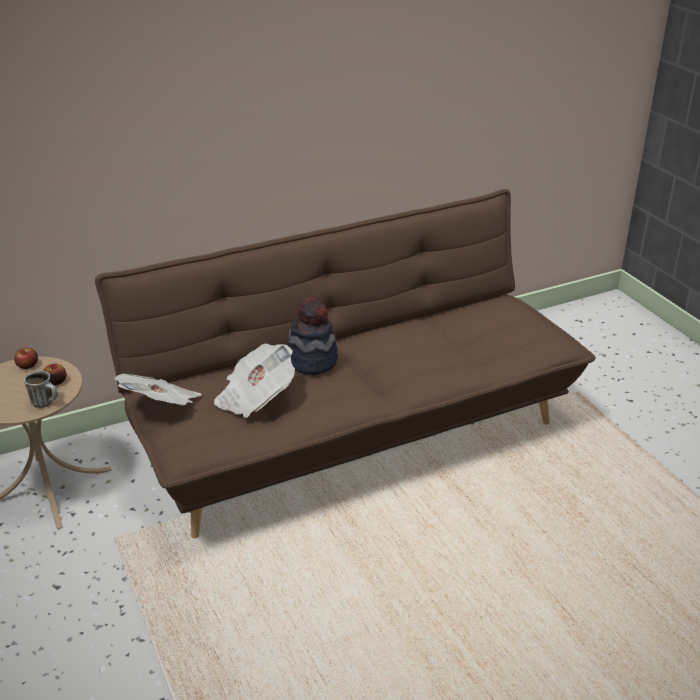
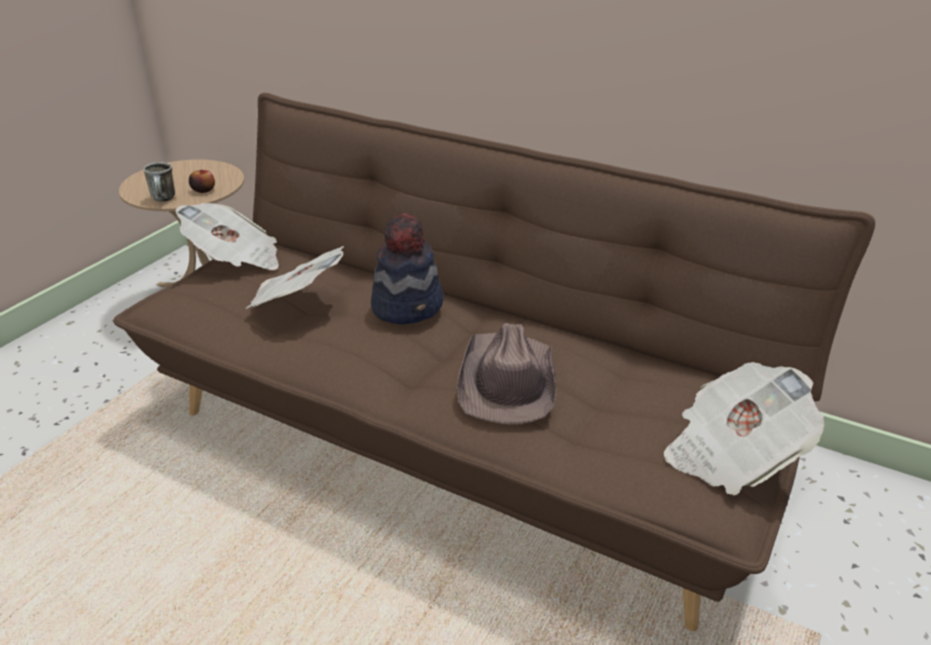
camera: 55 degrees right, 0 degrees up
apple [14,347,38,369] -> none
none -> brown hat [456,323,556,424]
none -> newspaper [664,362,824,496]

